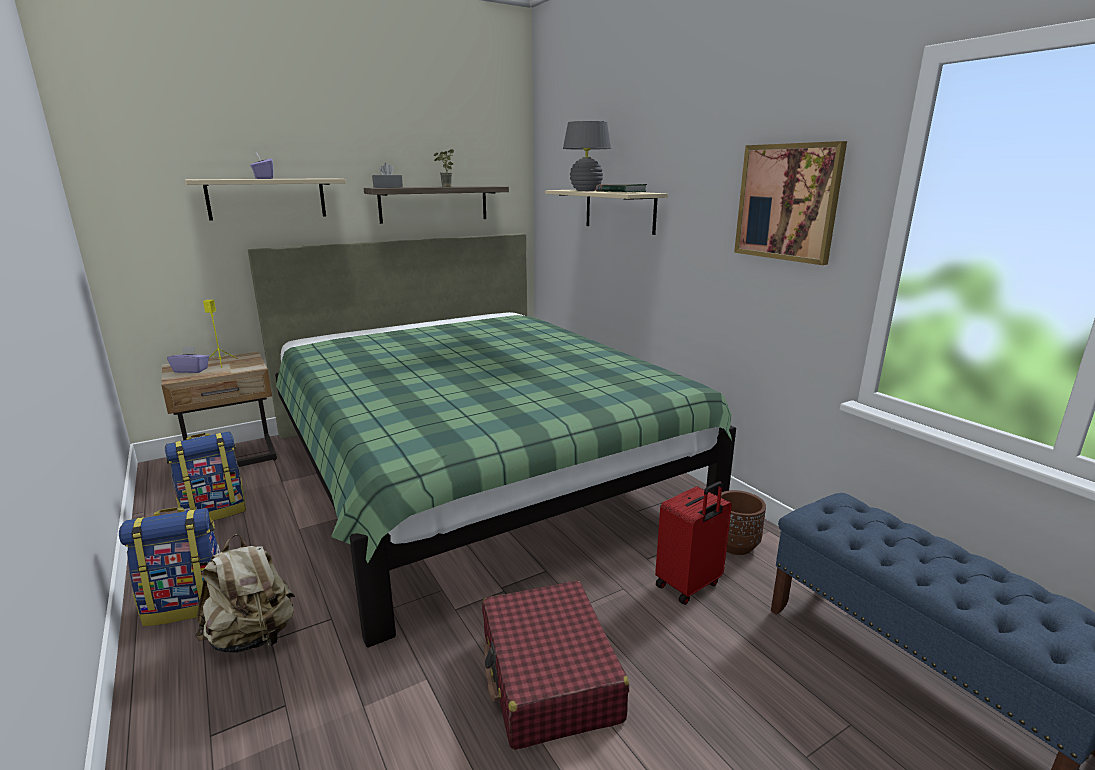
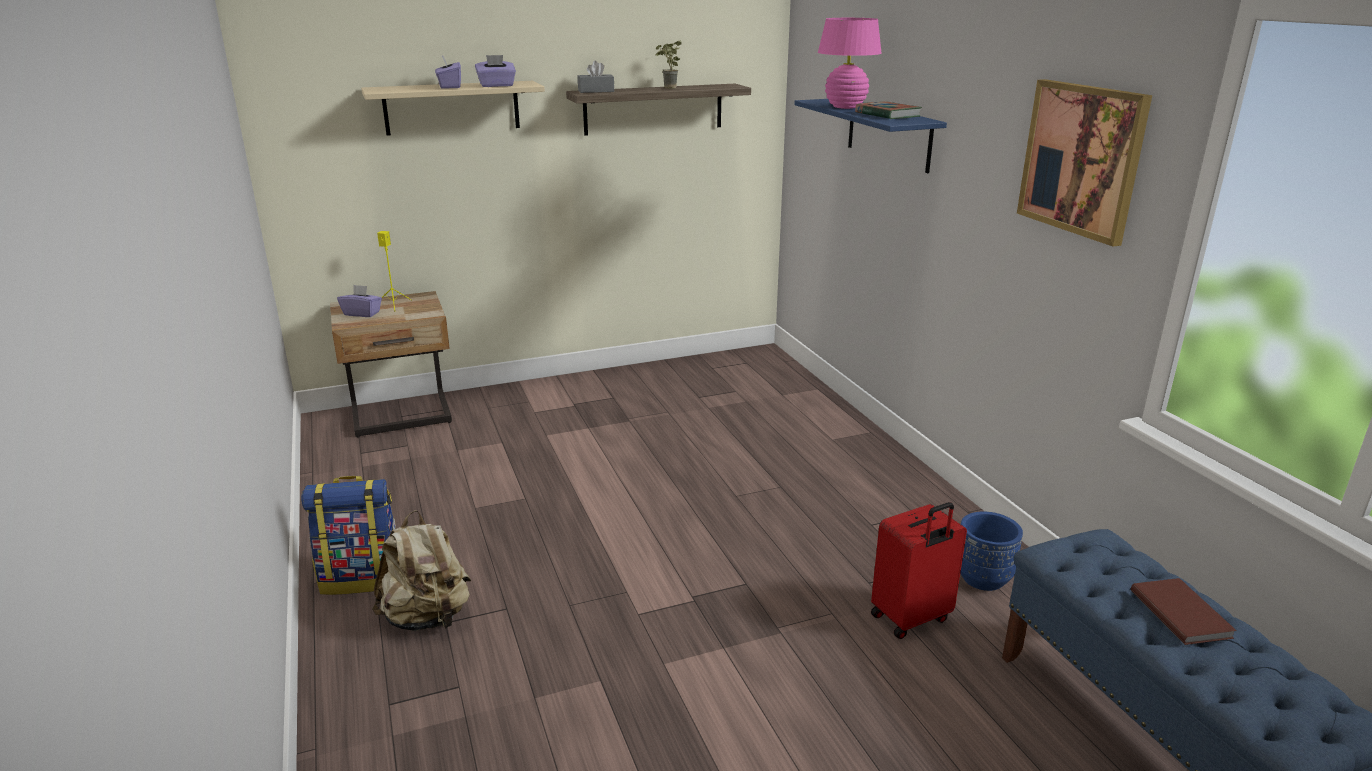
camera: 10 degrees right, 5 degrees up
backpack [165,431,246,521] -> none
green bed [248,233,736,648] -> none
red suitcase [482,581,629,750] -> none
beige shelf [545,190,668,235] -> blue shelf [794,99,947,173]
grey table lamp [563,121,611,191] -> pink table lamp [818,18,882,109]
brown planter [717,490,766,555] -> blue planter [960,512,1023,591]
none -> purple tissue box [475,55,516,87]
none -> brown book [1131,578,1237,645]

